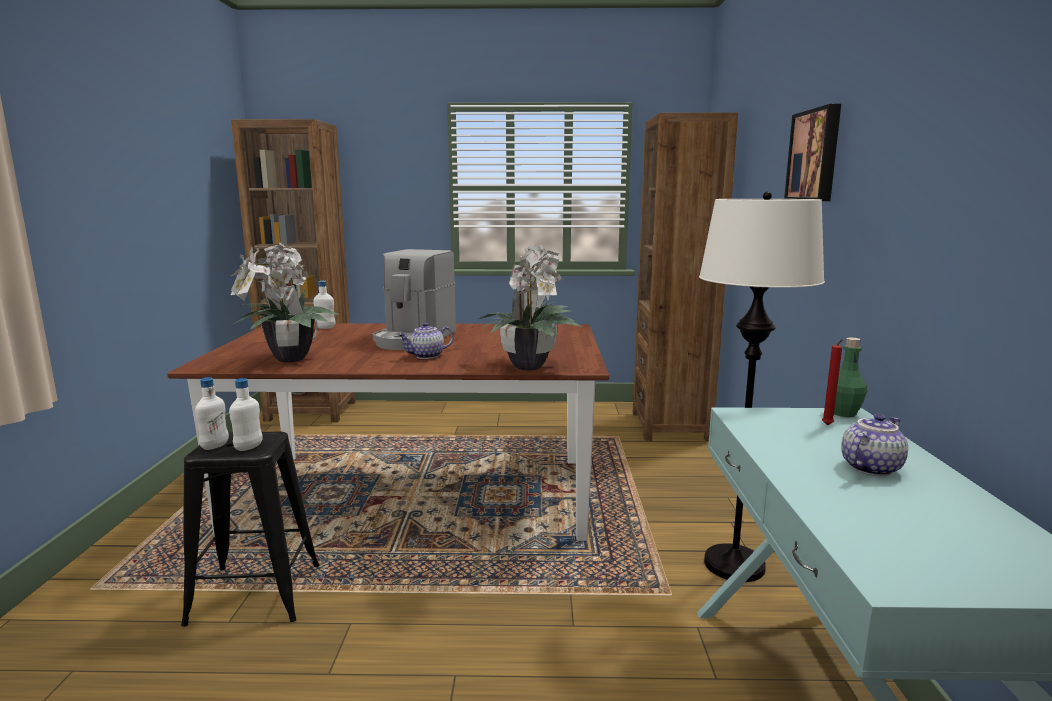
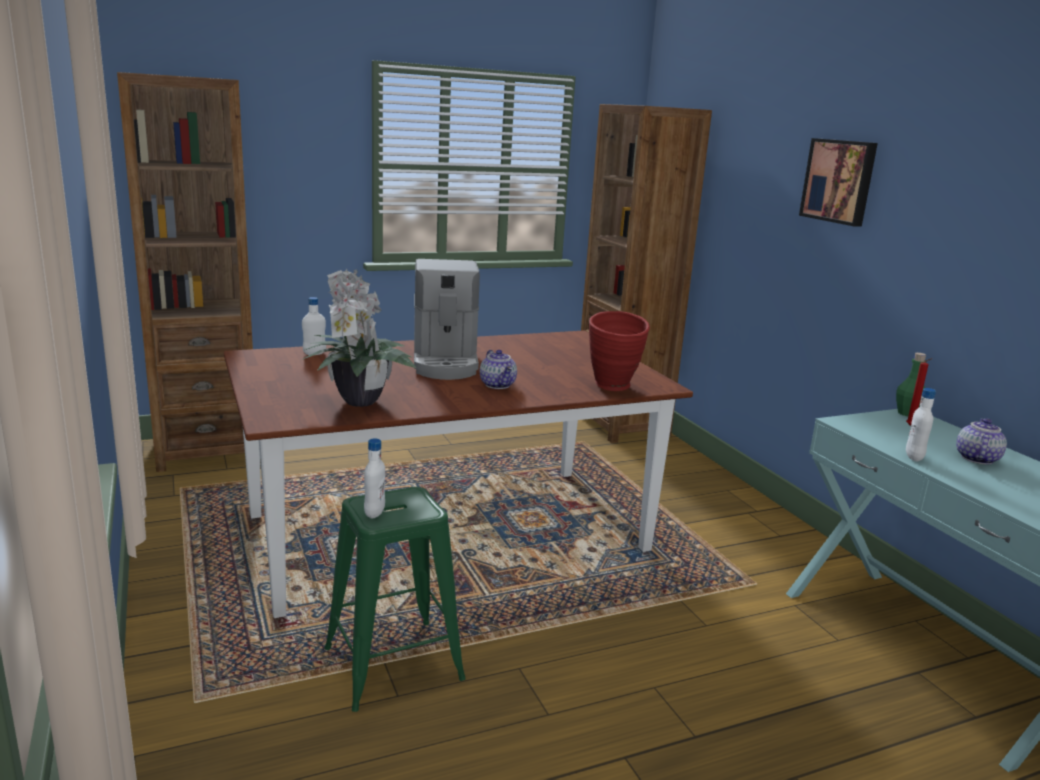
camera: 25 degrees left, 5 degrees up
black stool [181,431,320,627] -> green stool [324,487,466,712]
white bottle [229,378,263,451] -> white bottle moved to [906,388,936,461]
teapot [398,323,454,359] -> teapot turned 60 degrees counterclockwise [480,350,517,389]
potted plant [479,244,582,370] -> red vase [589,311,650,391]
white floor lamp [699,192,825,582] -> none

